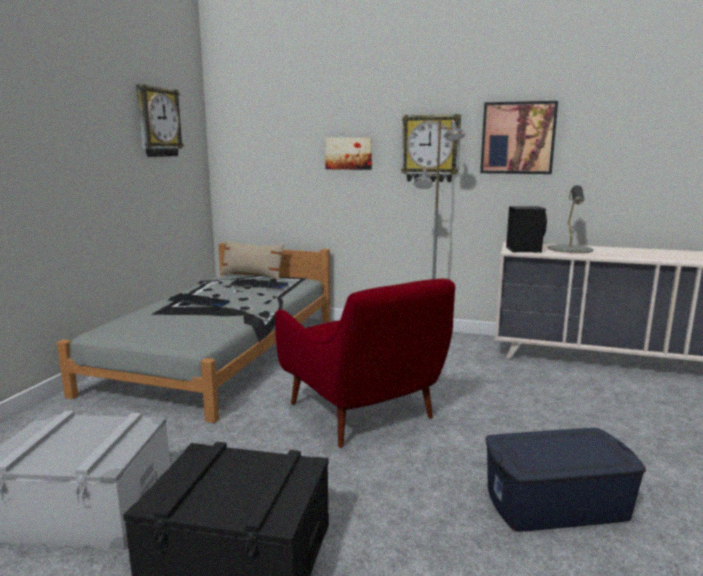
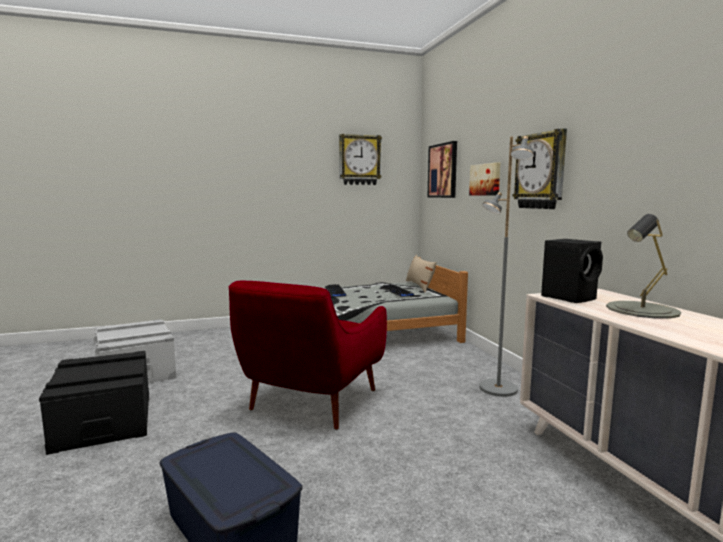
camera: 55 degrees right, 5 degrees down
picture [480,101,558,174] -> picture moved to [428,141,457,198]

